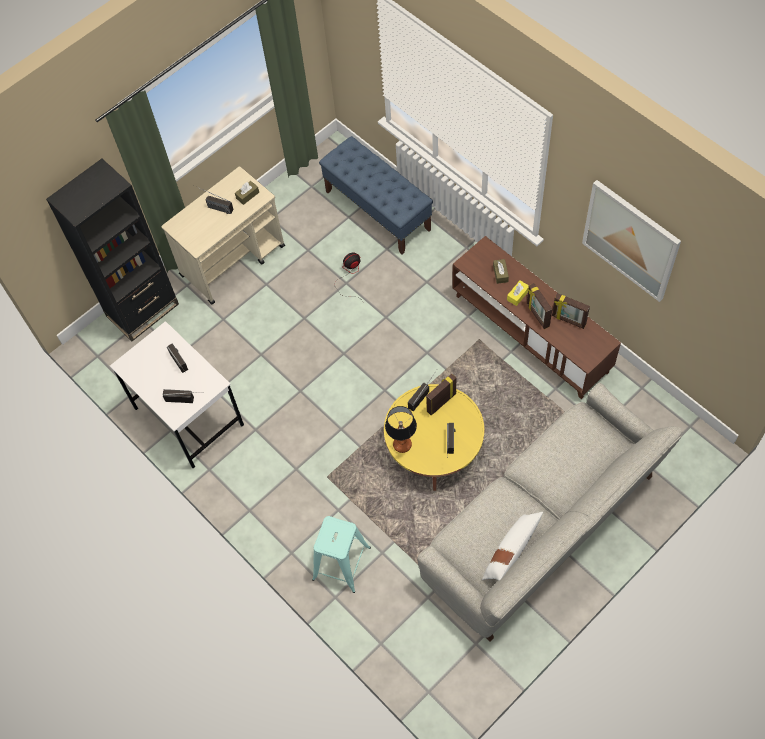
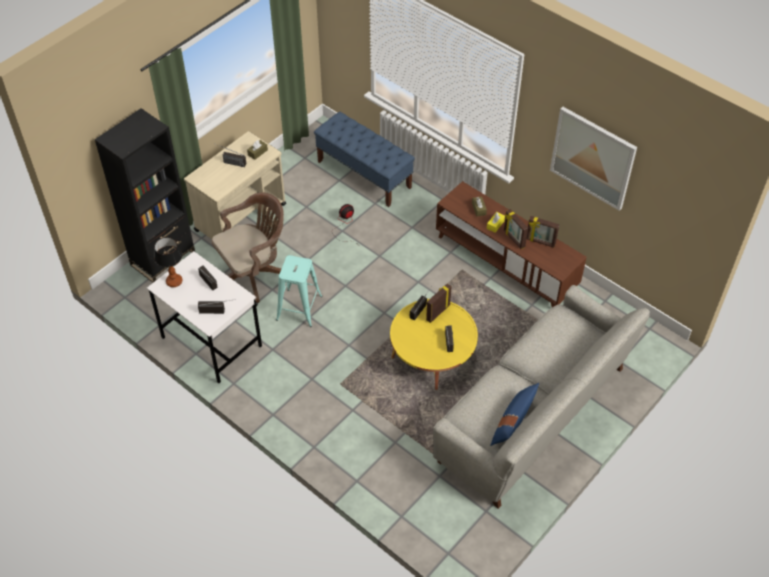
camera: 10 degrees left, 10 degrees down
turquoise stool [312,516,371,593] -> turquoise stool moved to [276,255,322,327]
table lamp [385,406,417,453] -> table lamp moved to [154,237,182,287]
white pillow [482,512,543,581] -> blue pillow [490,383,539,446]
none -> brown office chair [212,192,284,306]

